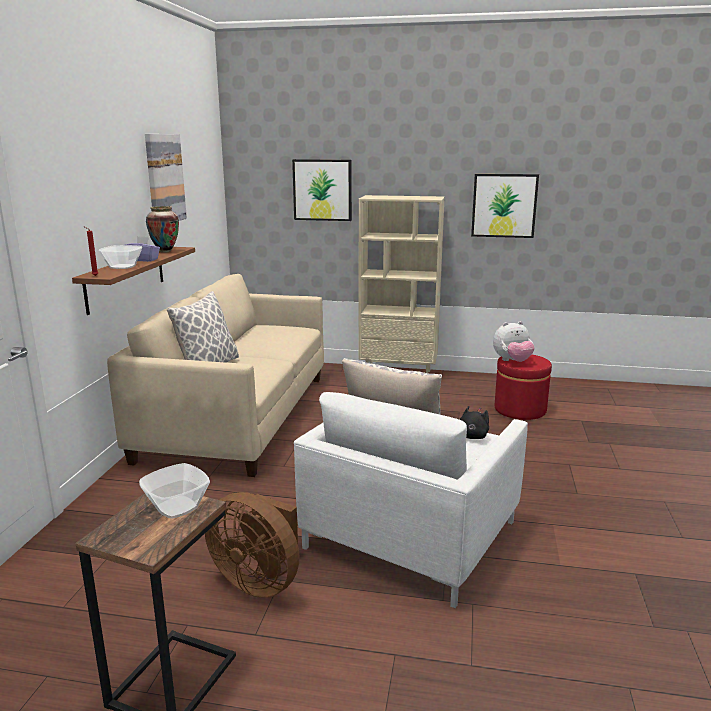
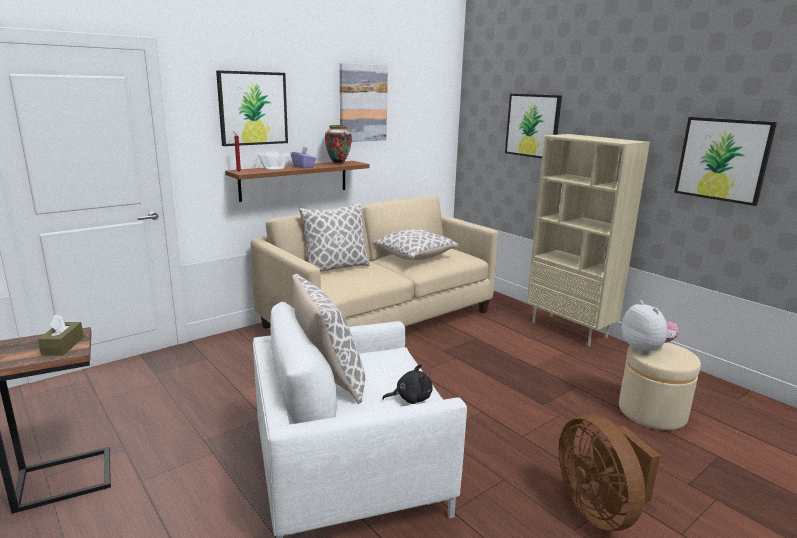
camera: 40 degrees right, 0 degrees up
bowl [139,463,210,519] -> brown tissue box [38,314,84,355]
brown fan [205,492,300,598] -> brown fan moved to [559,415,660,531]
plush toy [493,321,535,362] -> plush toy turned 135 degrees counterclockwise [622,300,679,355]
red ottoman [495,354,552,420] -> beige ottoman [619,343,701,430]
none -> picture [216,70,288,146]
none -> pillow [374,229,458,260]

